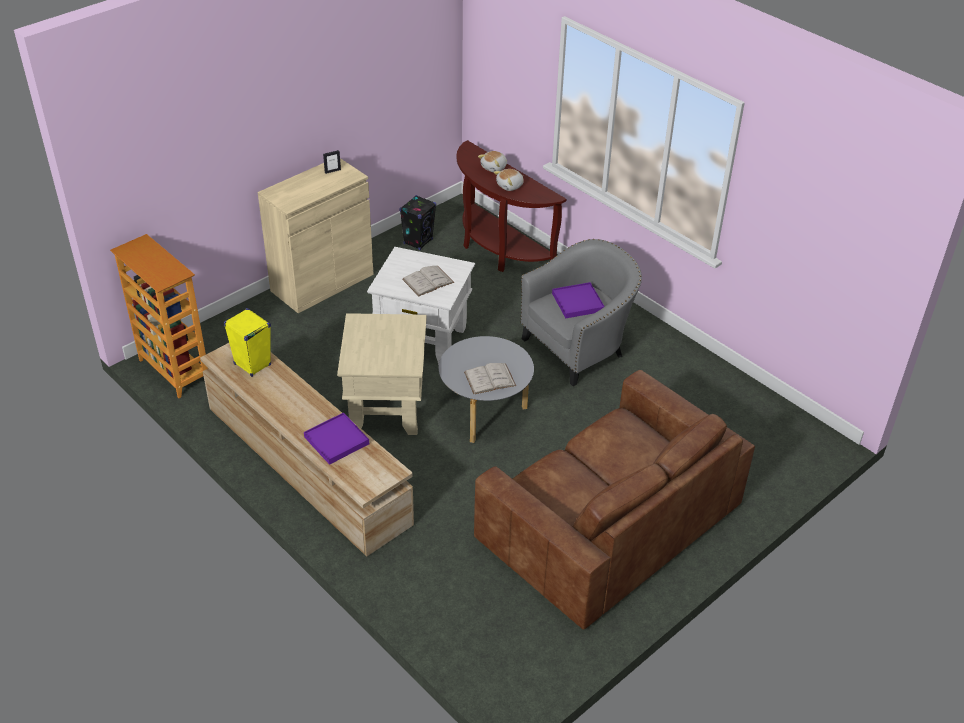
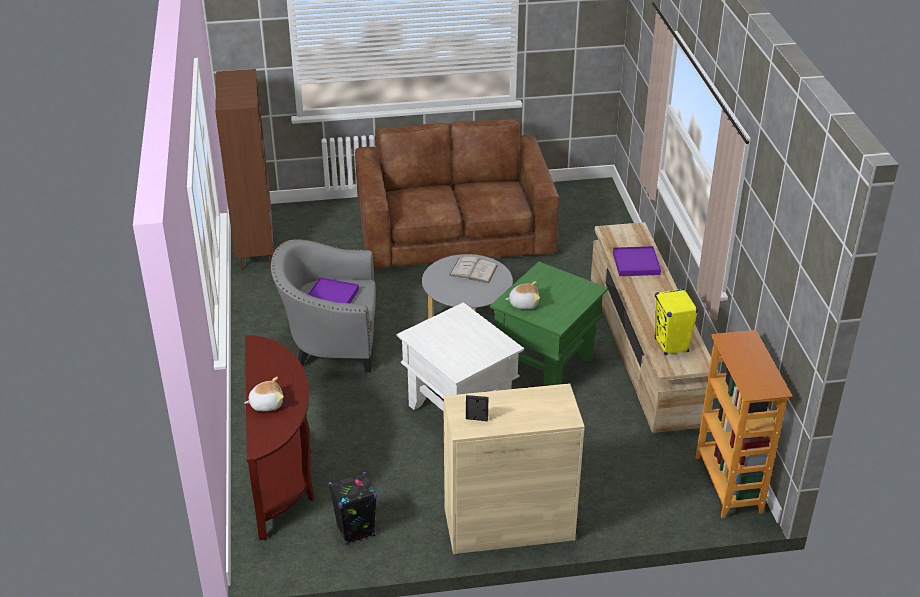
camera: 145 degrees left, 5 degrees down
beige side table [337,313,427,435] -> green side table [490,262,608,386]
white book [402,265,454,297] -> none
plush toy [494,169,524,191] -> plush toy moved to [505,281,540,309]
none -> brown bookcase [215,69,274,270]

